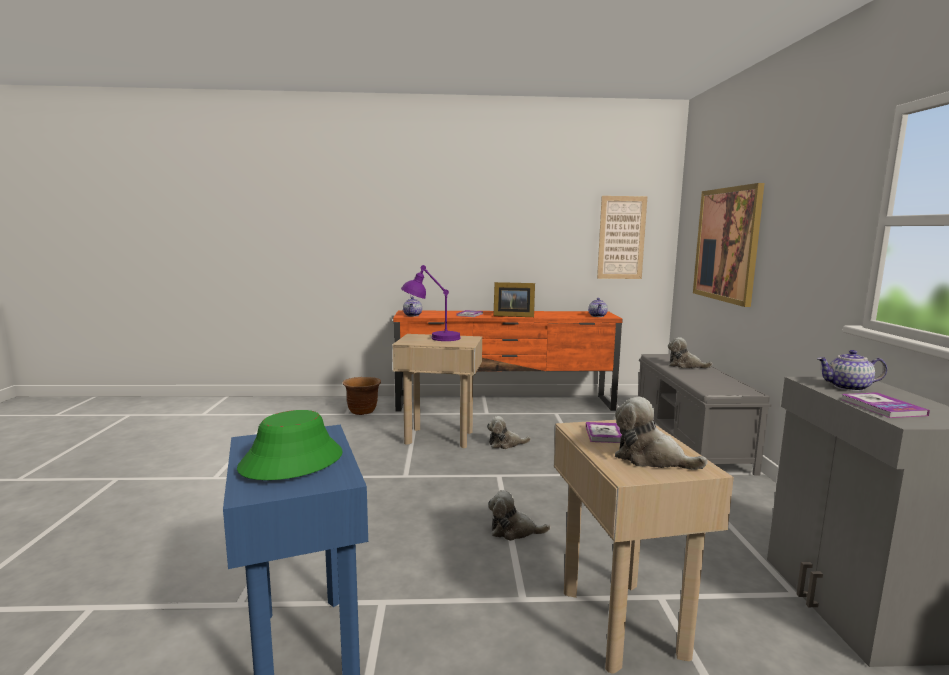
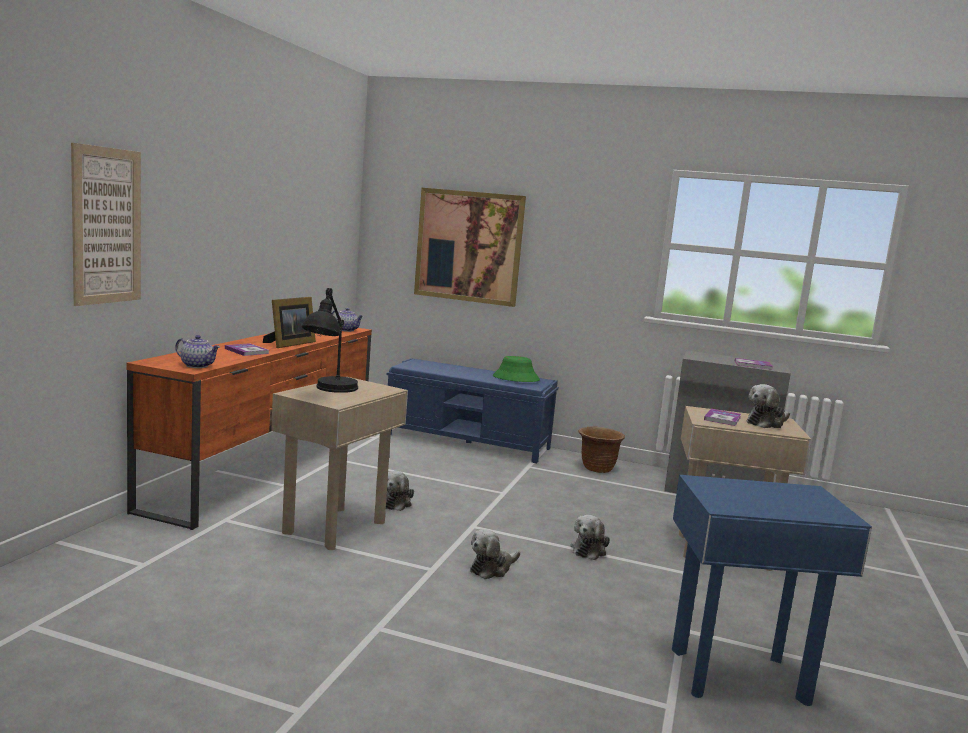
camera: 70 degrees left, 0 degrees up
green hat [237,410,343,480] -> green hat moved to [493,356,540,382]
brown planter [343,377,381,415] -> brown planter moved to [578,426,625,473]
purple table lamp [401,265,461,341] -> black table lamp [302,288,358,393]
picture [597,196,648,279] -> picture moved to [71,143,141,306]
grey bench [638,353,772,475] -> blue bench [387,358,559,463]
plush toy [668,337,712,368] -> plush toy moved to [470,529,520,579]
teapot [817,350,887,391] -> none

